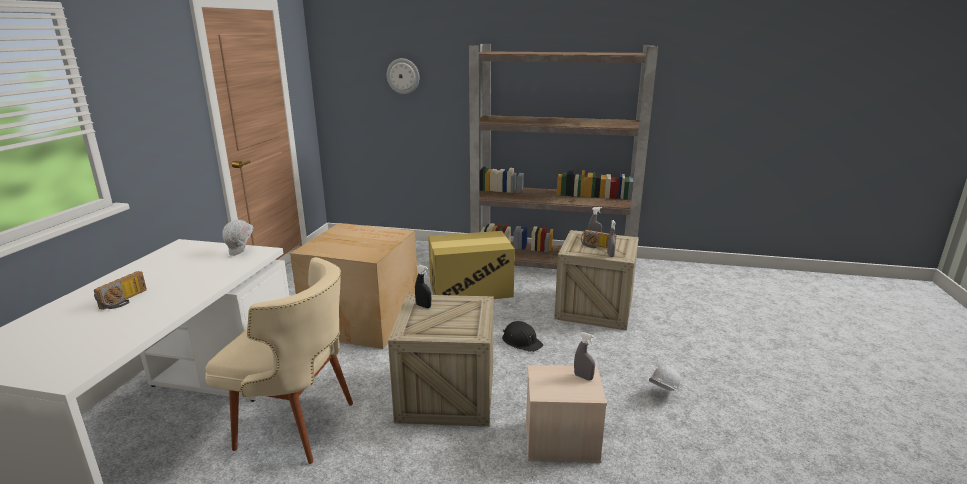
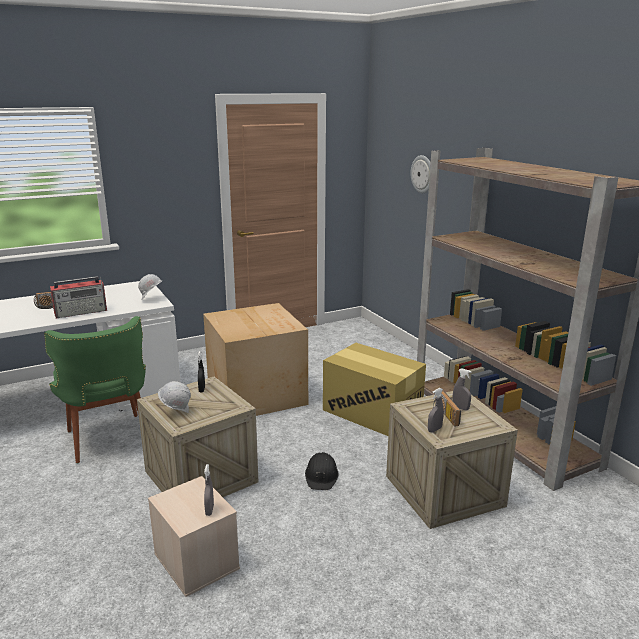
camera: 50 degrees right, 0 degrees up
beige chair [205,257,353,464] -> green chair [44,316,146,464]
white hard hat [649,366,681,391] -> white hard hat moved to [158,381,191,413]
none -> radio [50,276,107,318]

